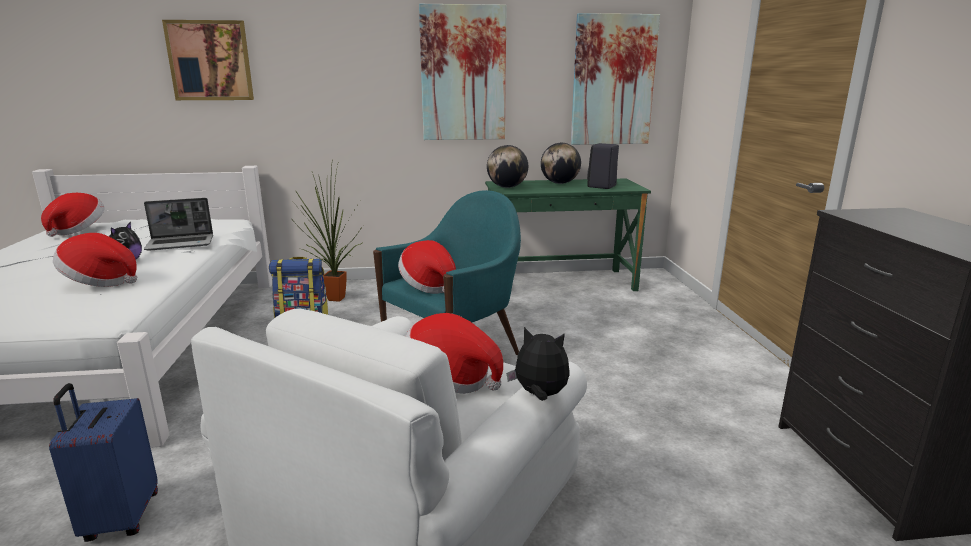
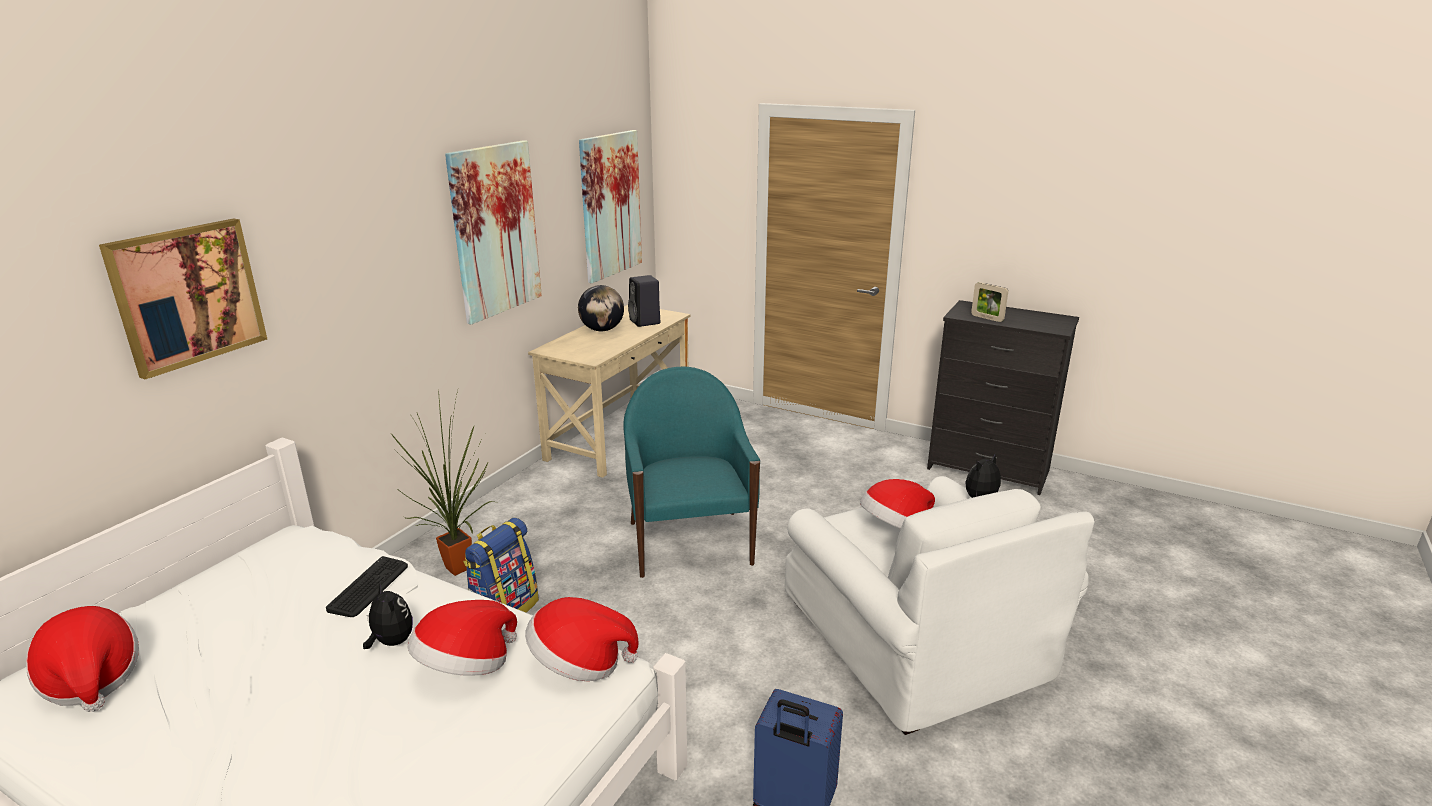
camera: 55 degrees left, 5 degrees up
laptop [144,198,213,251] -> keyboard [326,556,408,617]
hat [398,240,456,294] -> hat moved to [525,597,639,681]
green desk [485,179,651,291] -> beige desk [528,305,691,478]
globe [487,145,528,188] -> none
none -> picture frame [971,282,1008,322]

